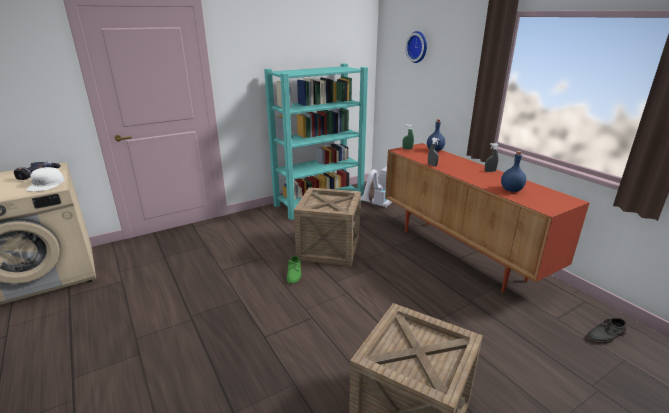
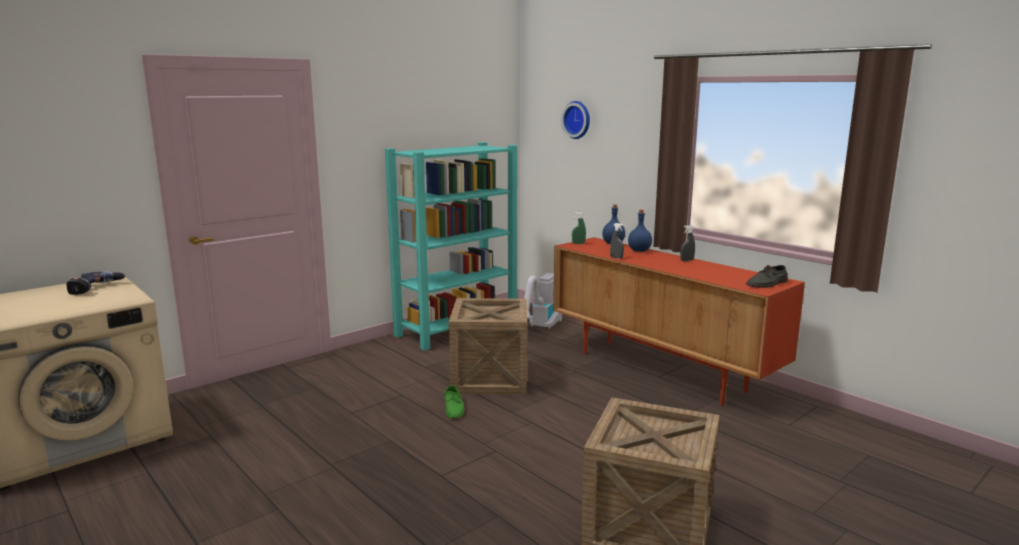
camera: 10 degrees left, 10 degrees down
white cap [26,167,65,192] -> none
blue bottle [501,151,526,192] -> blue bottle moved to [628,210,652,252]
grey shoe [586,318,627,344] -> grey shoe moved to [746,265,788,288]

